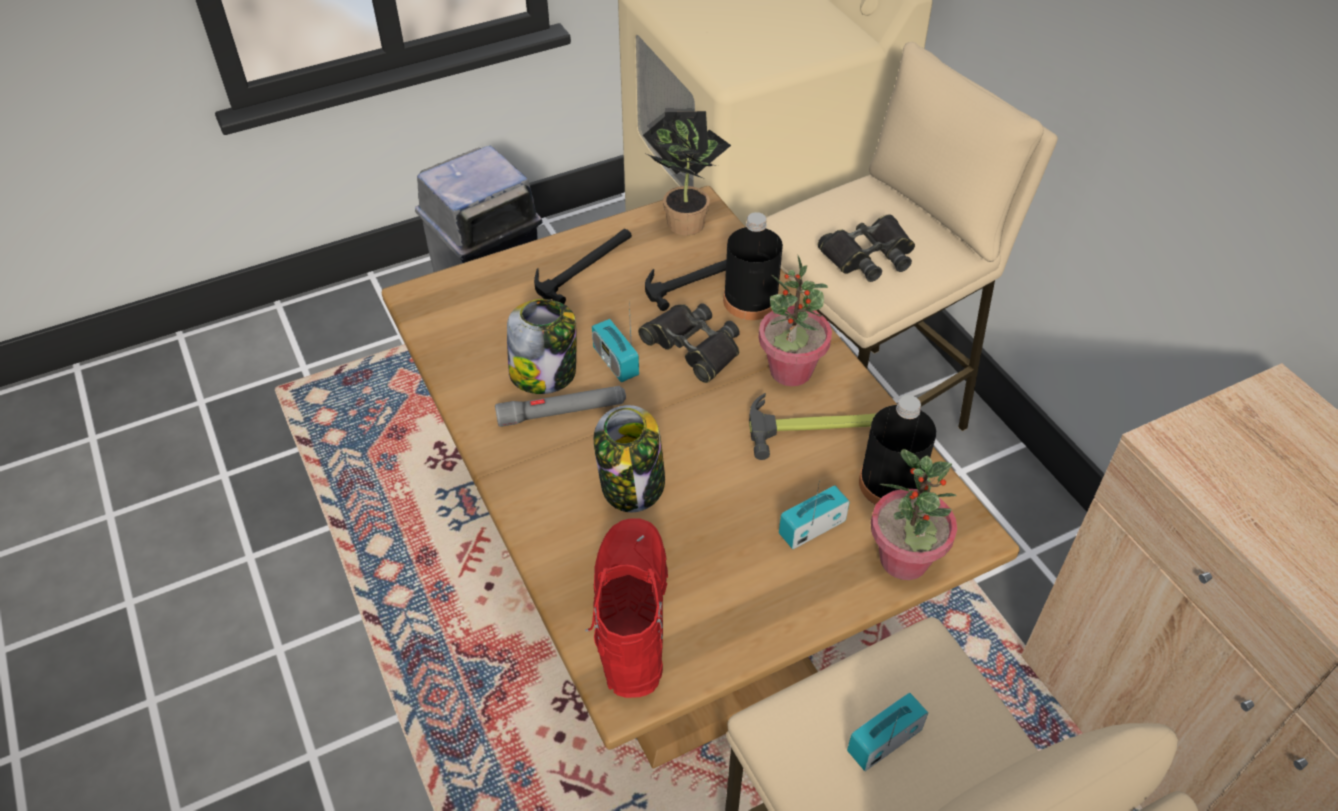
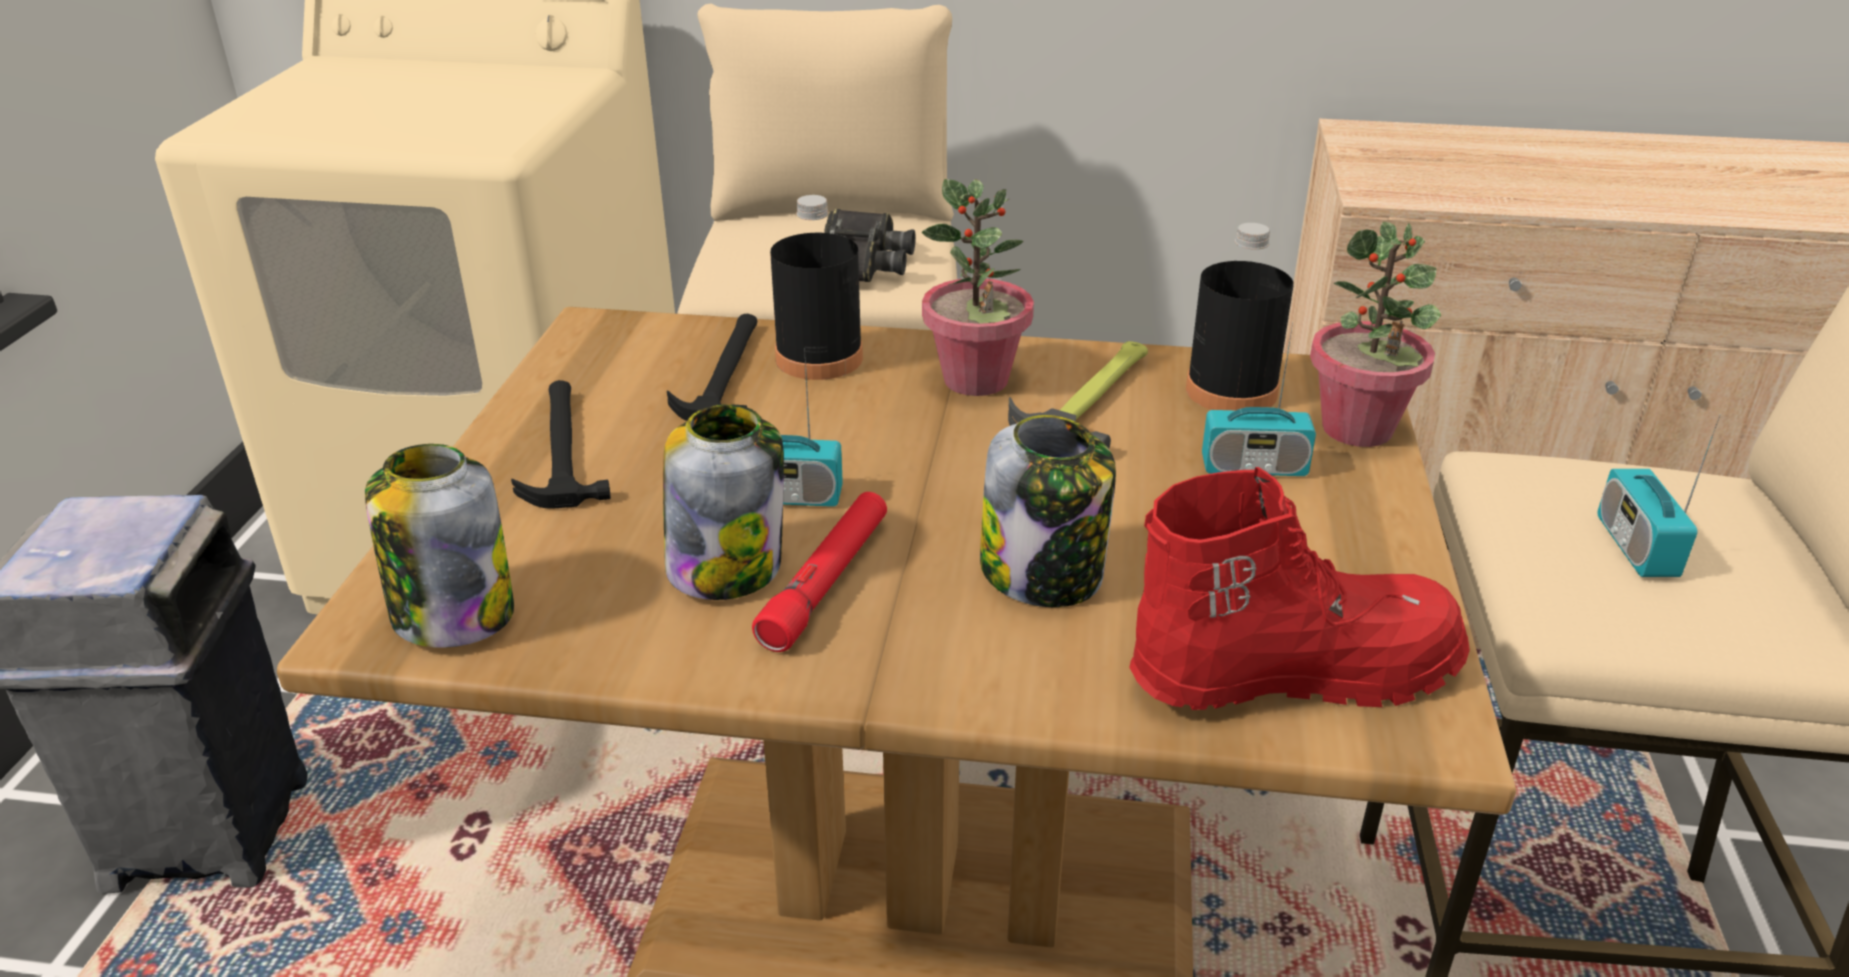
camera: 55 degrees left, 15 degrees down
grey flashlight [495,386,626,427] -> red flashlight [752,492,887,652]
red boot [585,518,668,698] -> red boot turned 135 degrees clockwise [1129,467,1470,710]
black binoculars [638,303,740,383] -> none
potted plant [643,111,731,235] -> none
radio [779,485,850,549] -> radio turned 90 degrees counterclockwise [1202,322,1316,476]
none -> jar [365,444,514,648]

